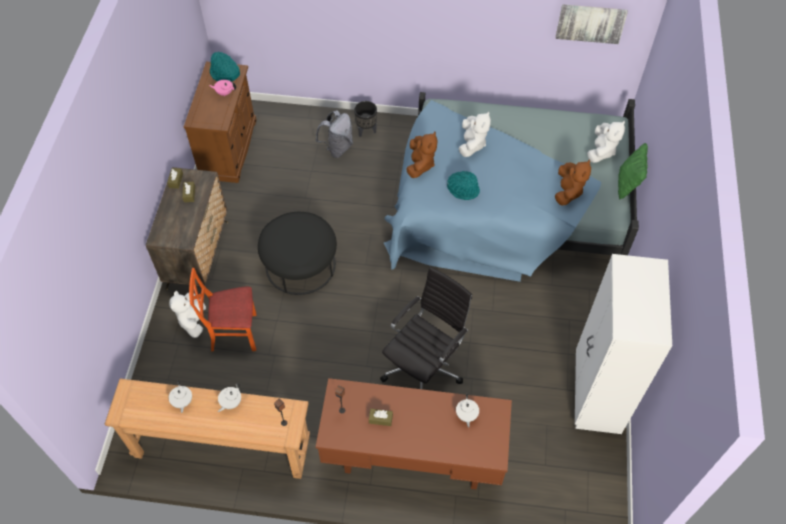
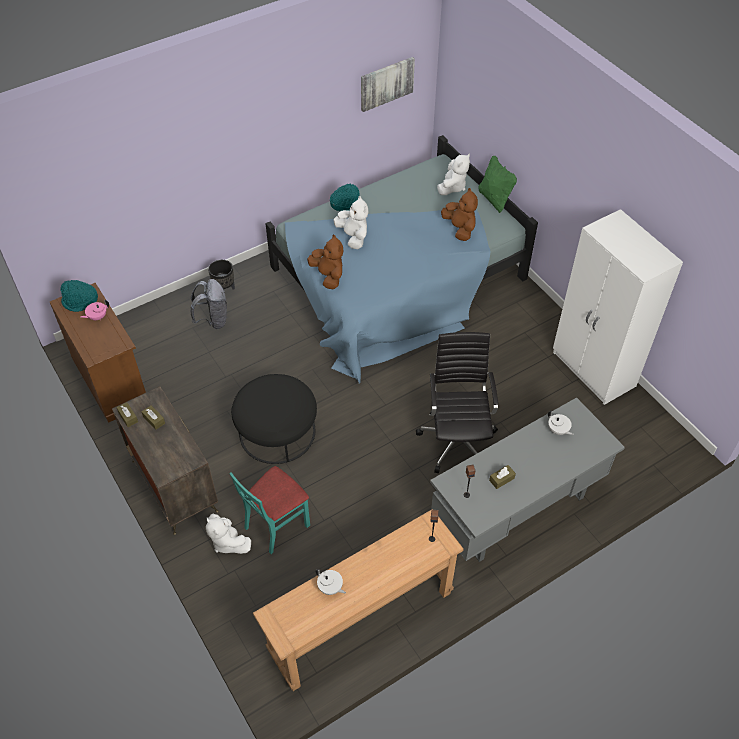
camera: 40 degrees left, 5 degrees down
orange chair [189,268,256,351] -> turquoise chair [229,466,310,554]
white teapot [218,383,241,412] -> none
brown desk [316,378,512,490] -> grey desk [430,397,625,562]
turquoise hat [447,171,480,200] -> turquoise hat moved to [330,184,359,211]
white plush toy [587,120,625,163] -> white plush toy turned 45 degrees clockwise [437,154,470,195]

